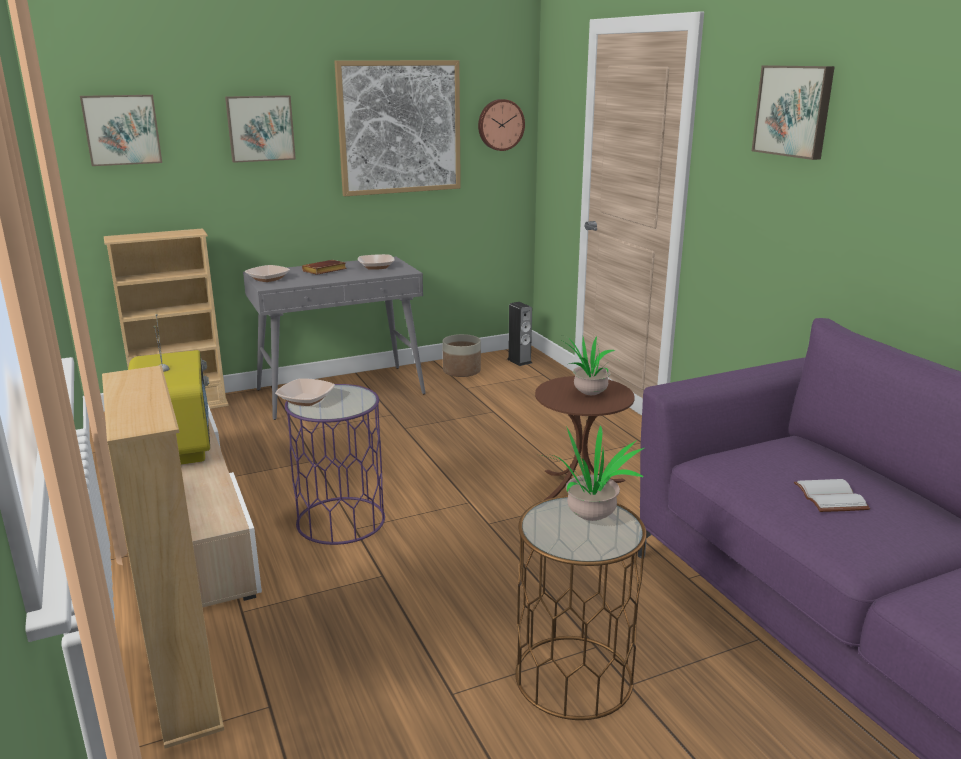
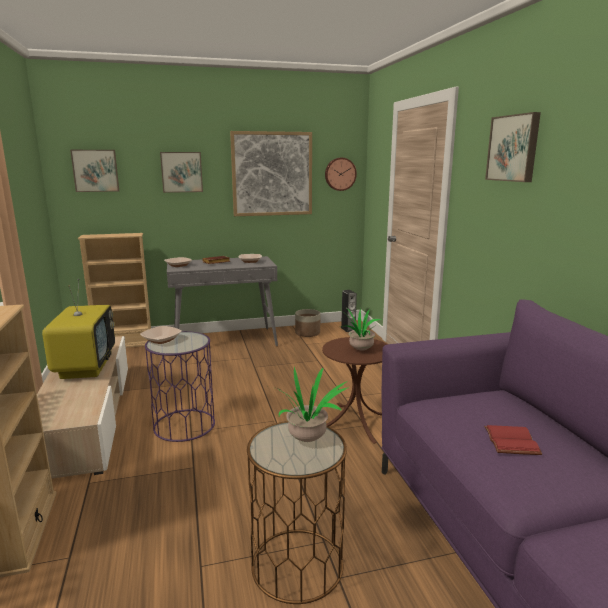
camera: 10 degrees right, 5 degrees down
white book [794,479,870,512] -> red book [484,425,542,455]

